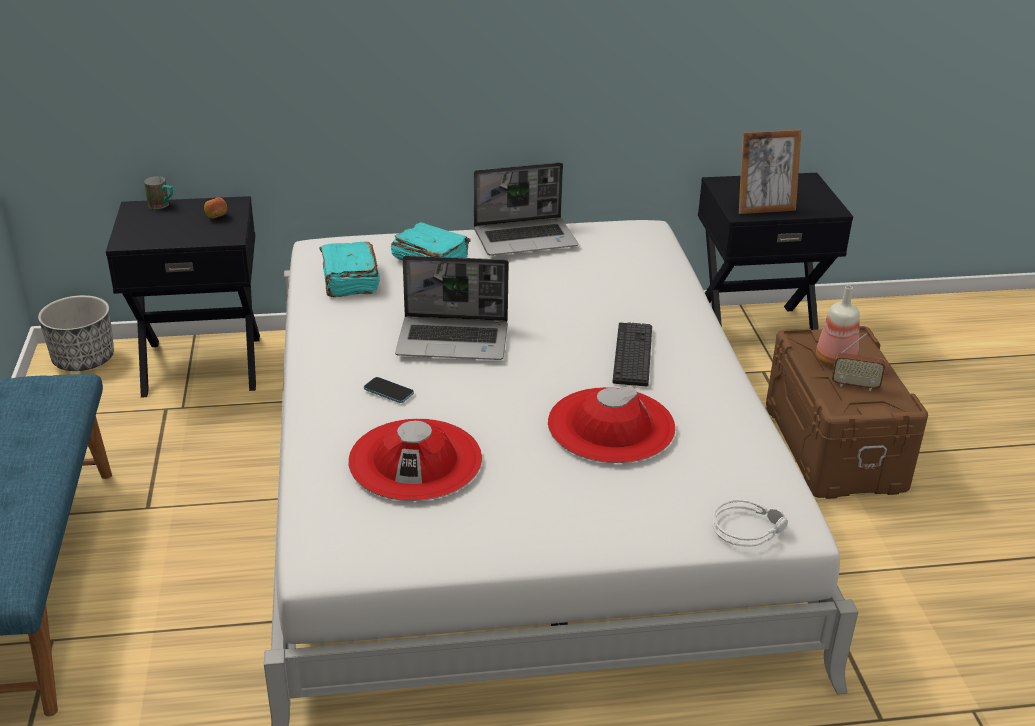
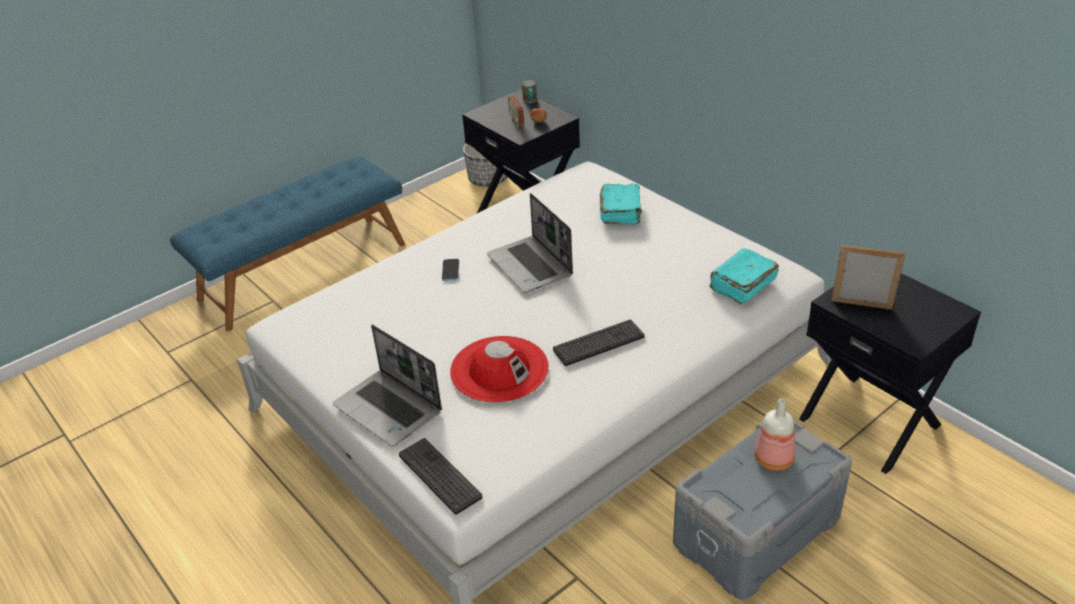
camera: 60 degrees right, 5 degrees up
turquoise book [320,241,380,297] -> turquoise book moved to [710,248,779,304]
red hat [348,419,482,501] -> none
laptop [474,162,578,255] -> laptop moved to [333,325,442,447]
white headphones [712,499,788,547] -> keyboard [399,438,483,515]
picture frame [739,130,802,214] -> picture frame turned 150 degrees clockwise [832,245,906,310]
brown storage box [766,326,928,499] -> grey storage box [673,420,852,600]
radio [832,333,885,391] -> radio moved to [508,85,524,126]

